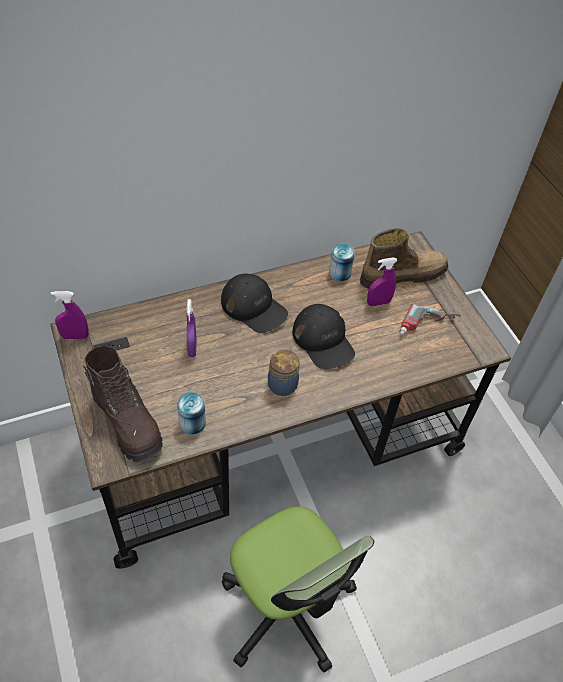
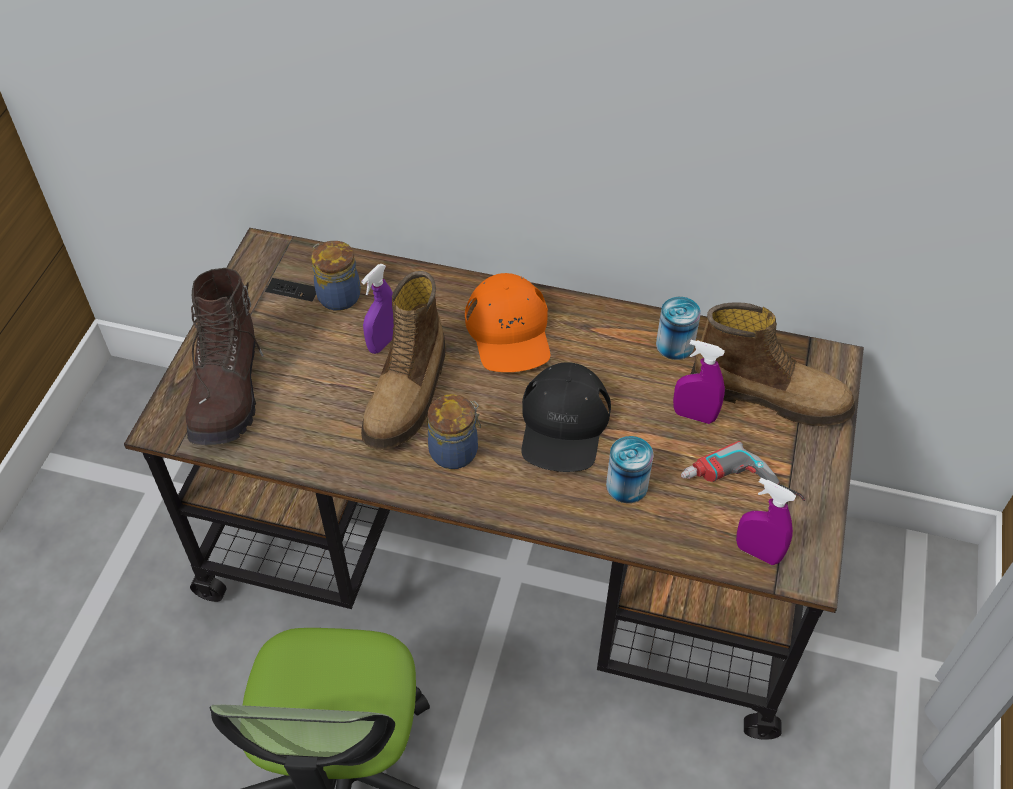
camera: 40 degrees right, 0 degrees up
purple spray bottle [51,291,89,339] -> purple spray bottle moved to [736,478,796,565]
can [177,392,206,435] -> can moved to [606,436,654,503]
black cap [221,273,288,333] -> orange cap [465,273,550,372]
none -> jar [311,241,361,311]
none -> boot [361,271,446,450]

